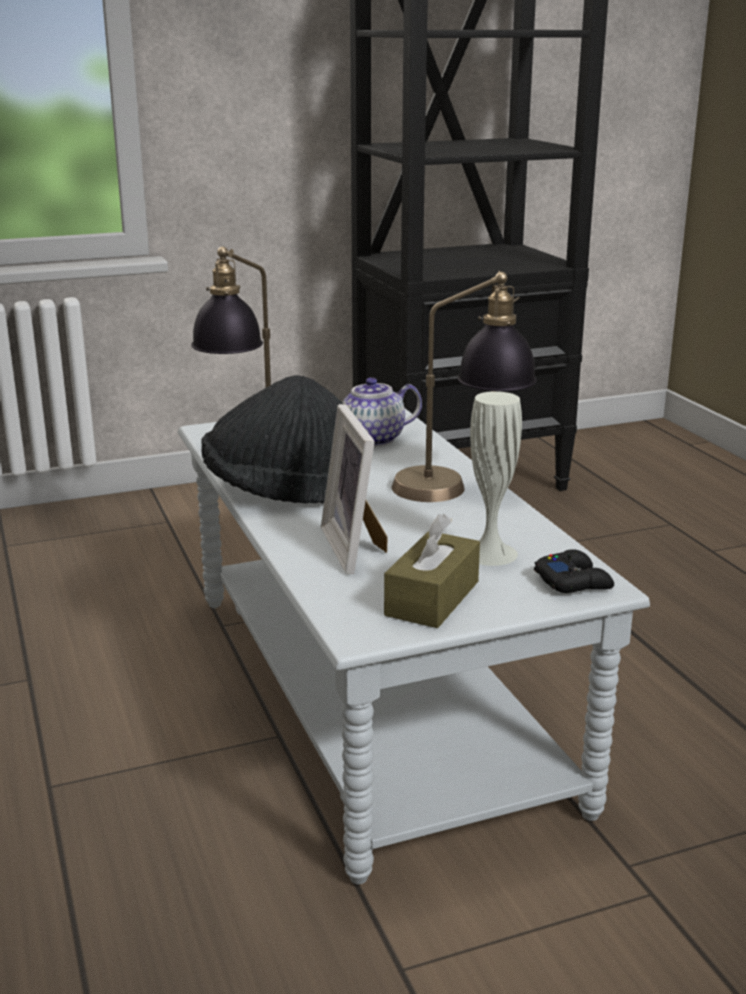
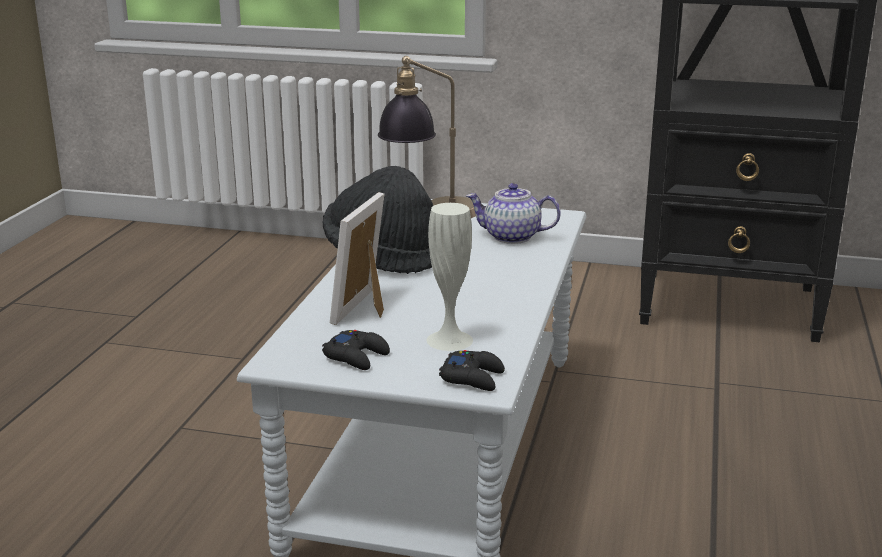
camera: 35 degrees right, 0 degrees up
brown tissue box [384,514,480,628] -> black game controller [322,330,390,370]
table lamp [392,271,537,502] -> none

